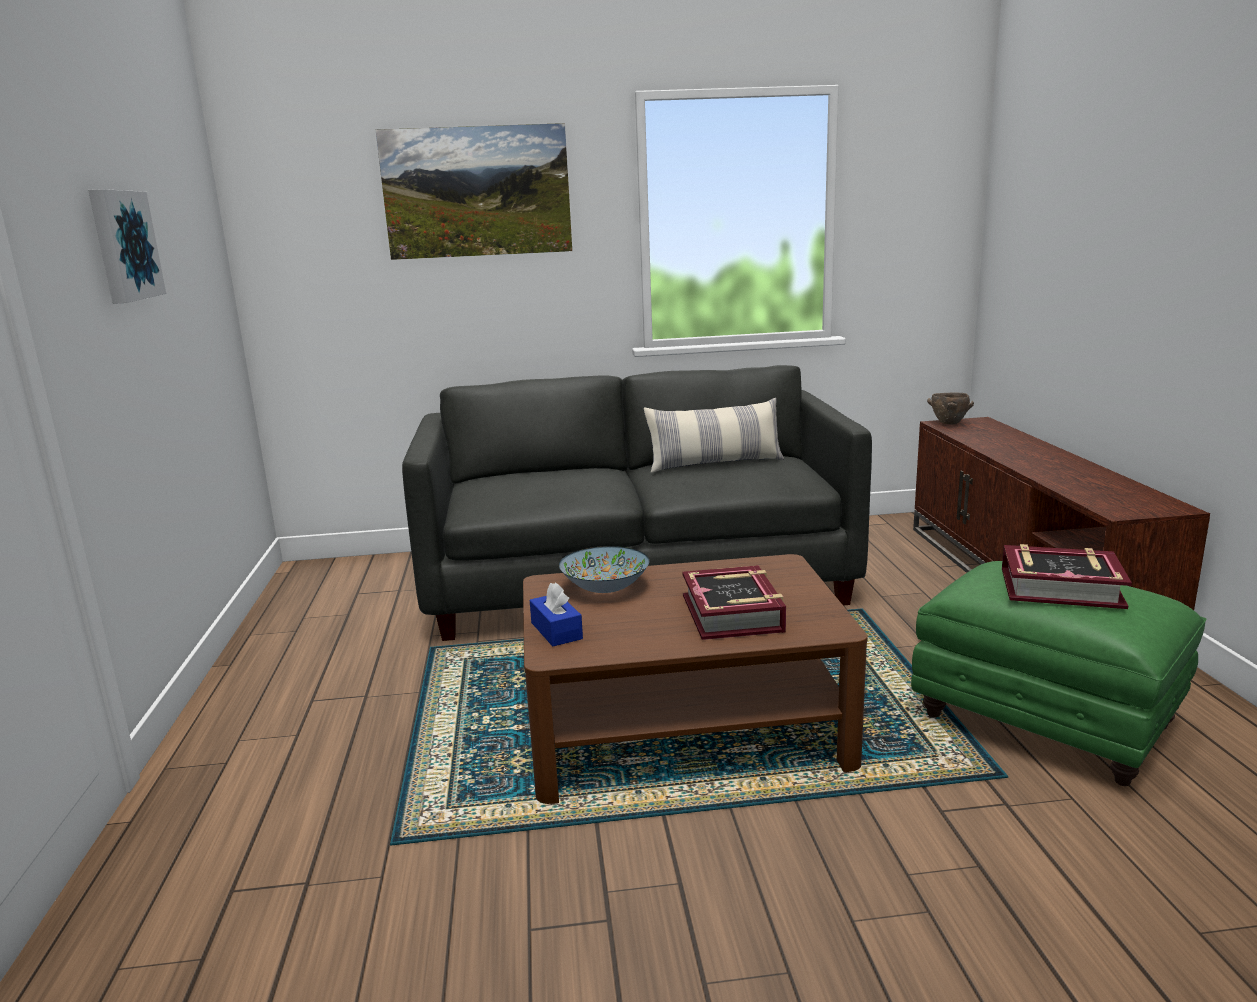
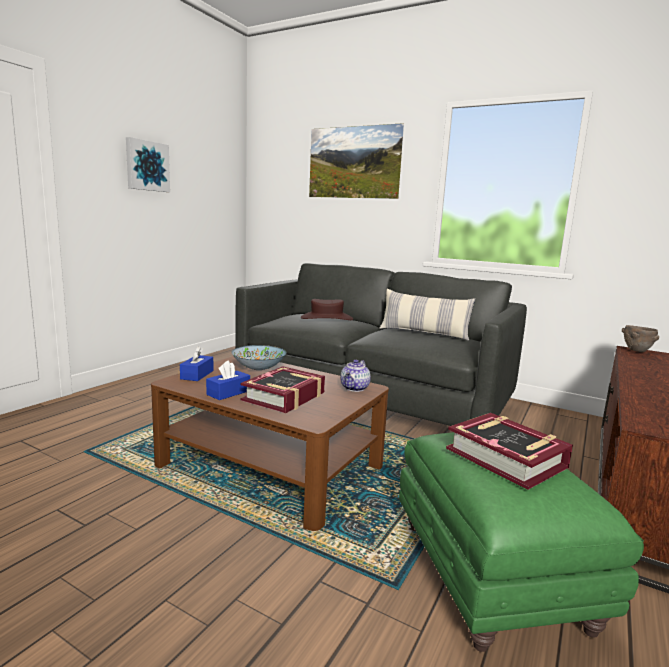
camera: 35 degrees right, 5 degrees down
none -> blue tissue box [206,360,250,400]
none -> brown hat [301,299,353,320]
none -> teapot [340,360,371,392]

